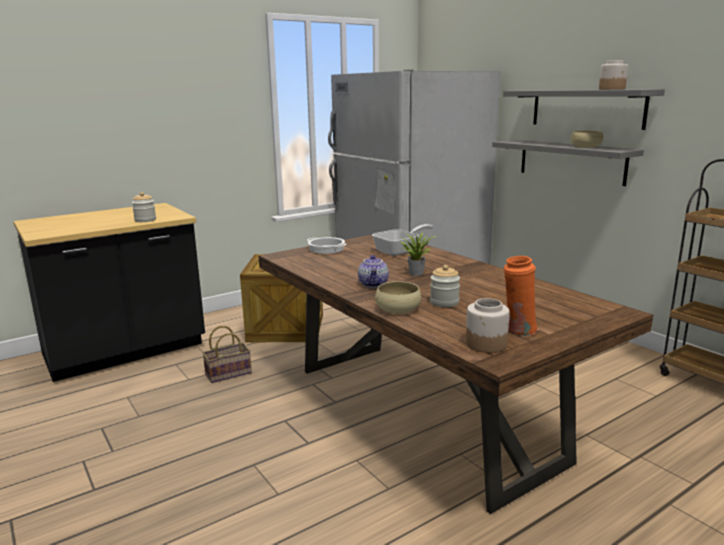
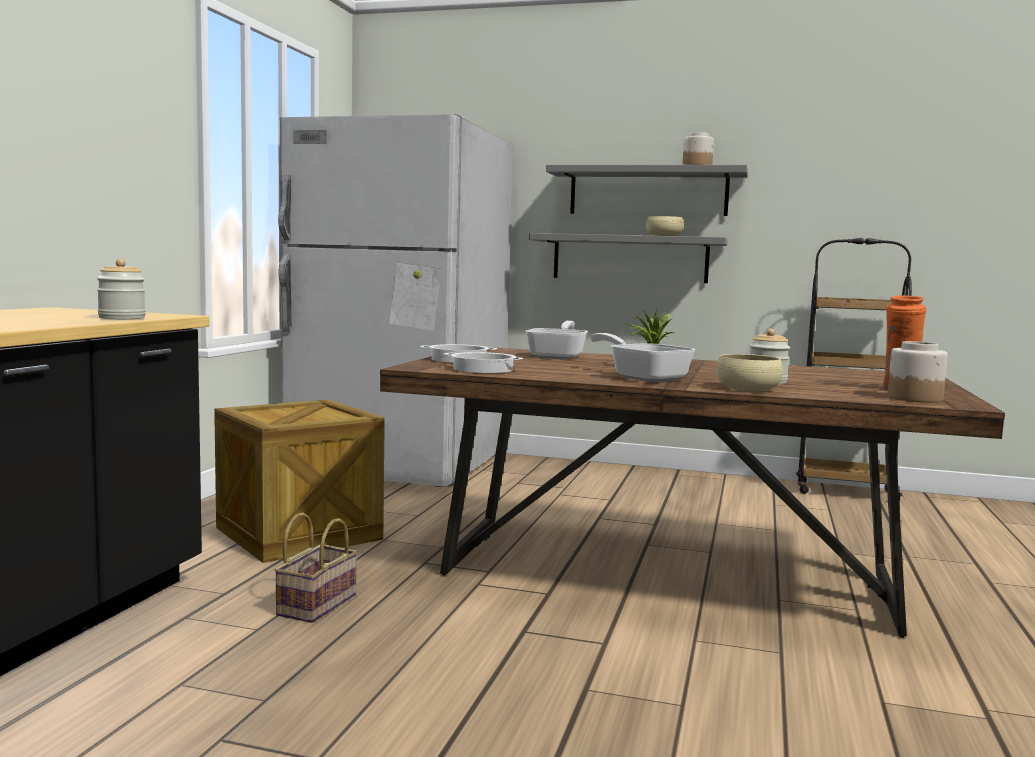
camera: 40 degrees left, 10 degrees down
teapot [358,255,389,288] -> frying pan [590,333,695,382]
none -> cooking pot [444,352,524,373]

